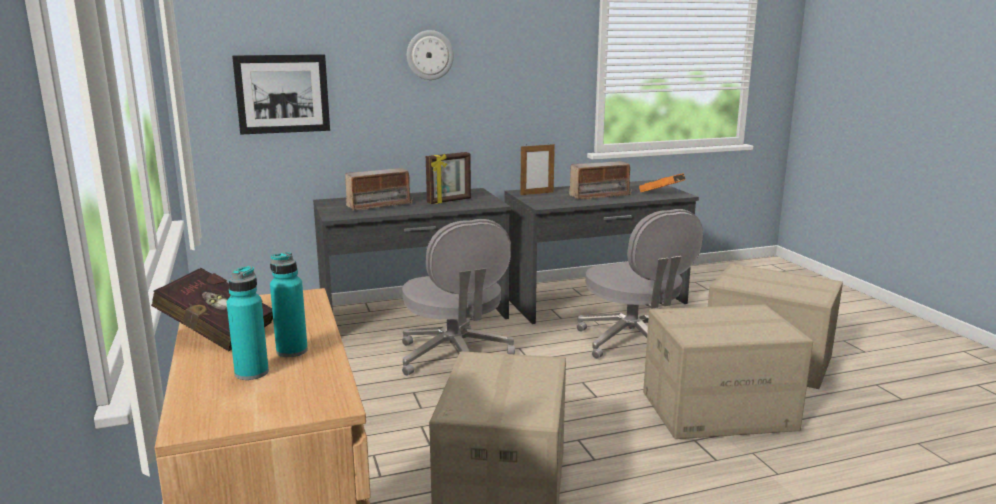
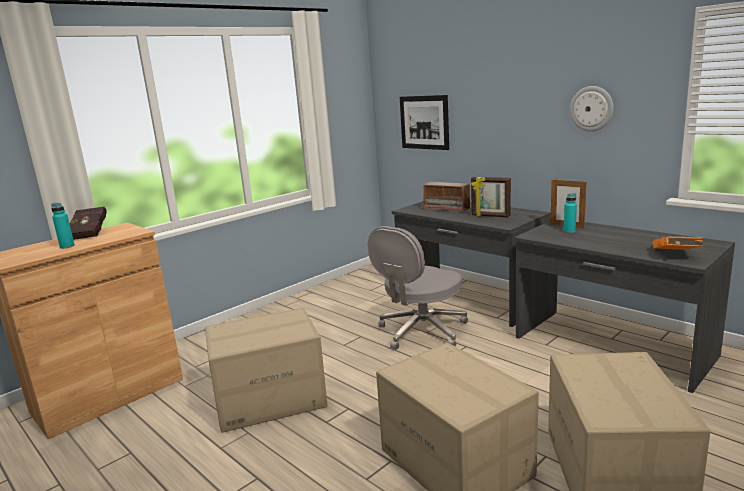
camera: 65 degrees right, 0 degrees up
turquoise bottle [227,266,269,380] -> turquoise bottle moved to [564,193,577,233]
wall clock [407,30,454,80] -> wall clock moved to [570,86,614,132]
radio [568,161,632,200] -> none
grey office chair [576,209,703,359] -> none

